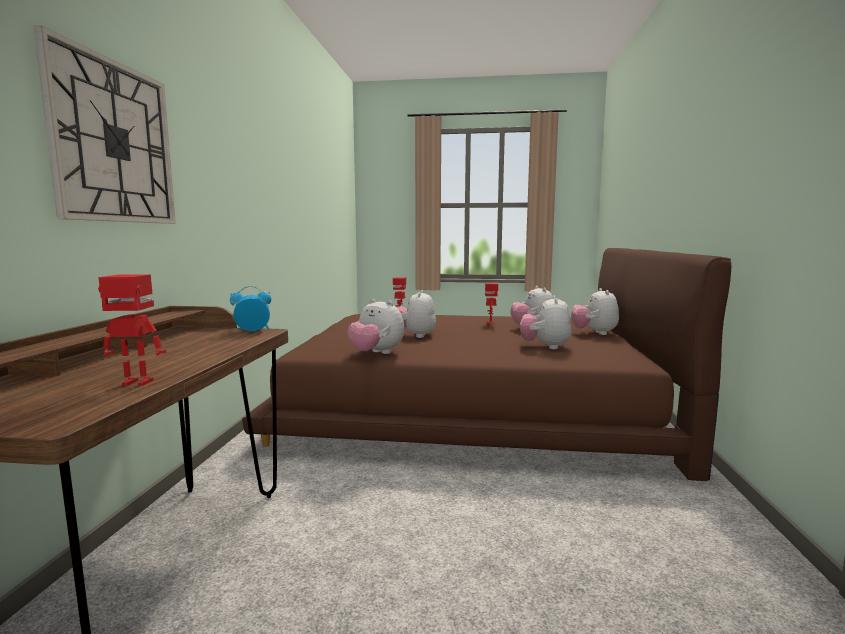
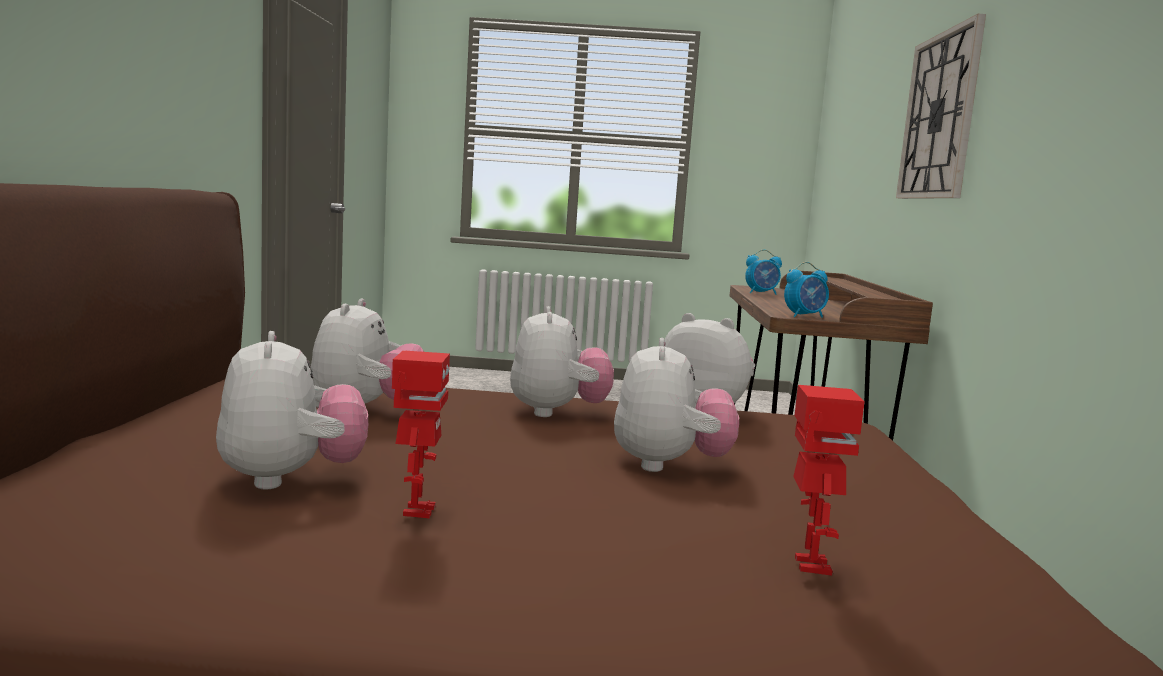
camera: 175 degrees right, 0 degrees up
toy robot [98,274,166,386] -> alarm clock [745,249,782,295]
plush toy [571,288,619,335] -> plush toy moved to [510,306,614,417]

